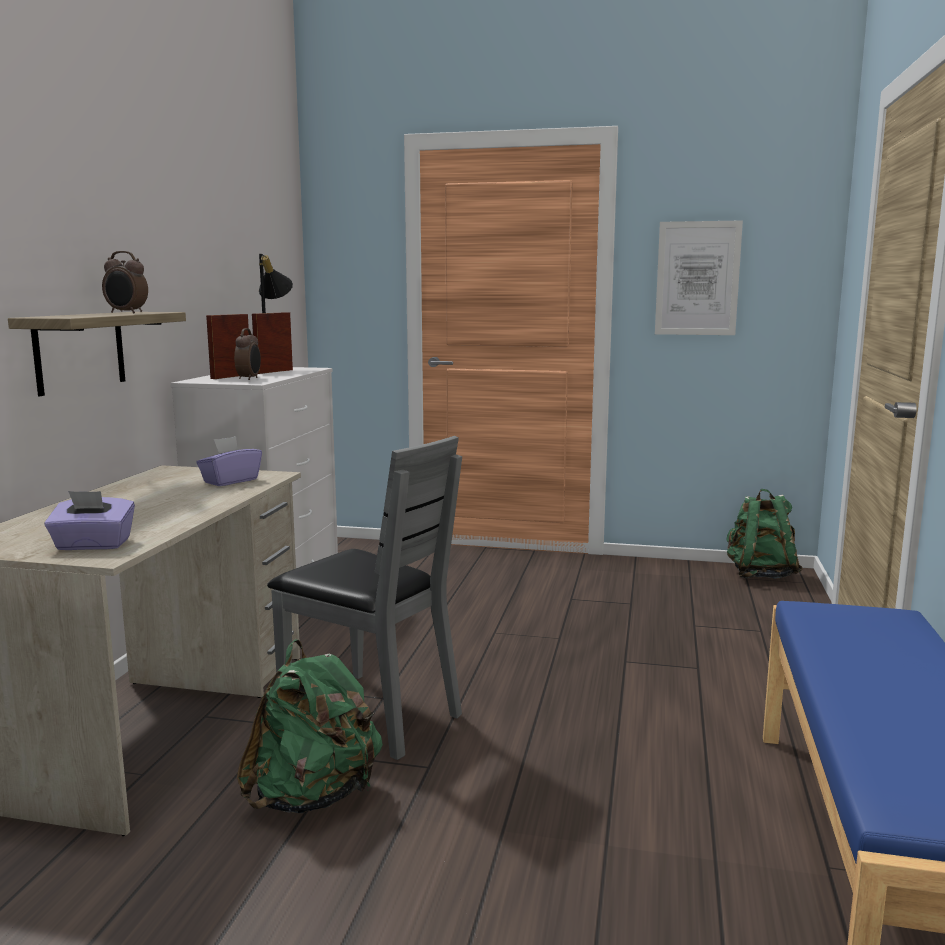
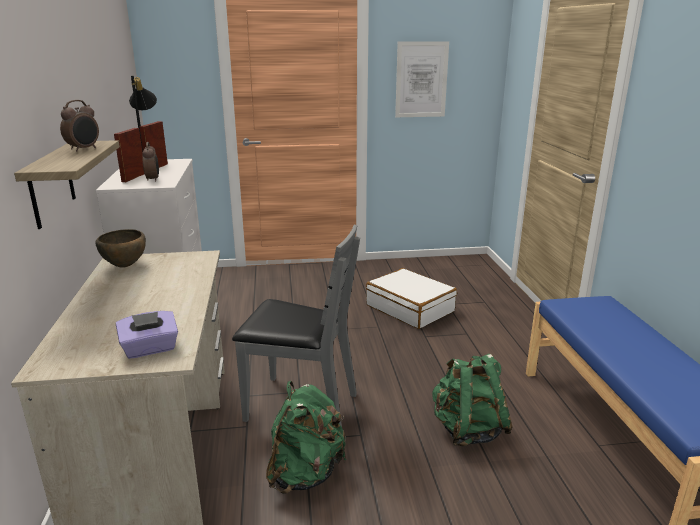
camera: 20 degrees left, 10 degrees up
alarm clock [102,251,148,313] -> alarm clock turned 60 degrees counterclockwise [60,100,99,151]
purple tissue box [197,436,262,486] -> none
green backpack [727,489,803,579] -> green backpack moved to [432,354,513,447]
none -> brown bowl [95,229,146,268]
none -> white suitcase [366,268,457,329]

